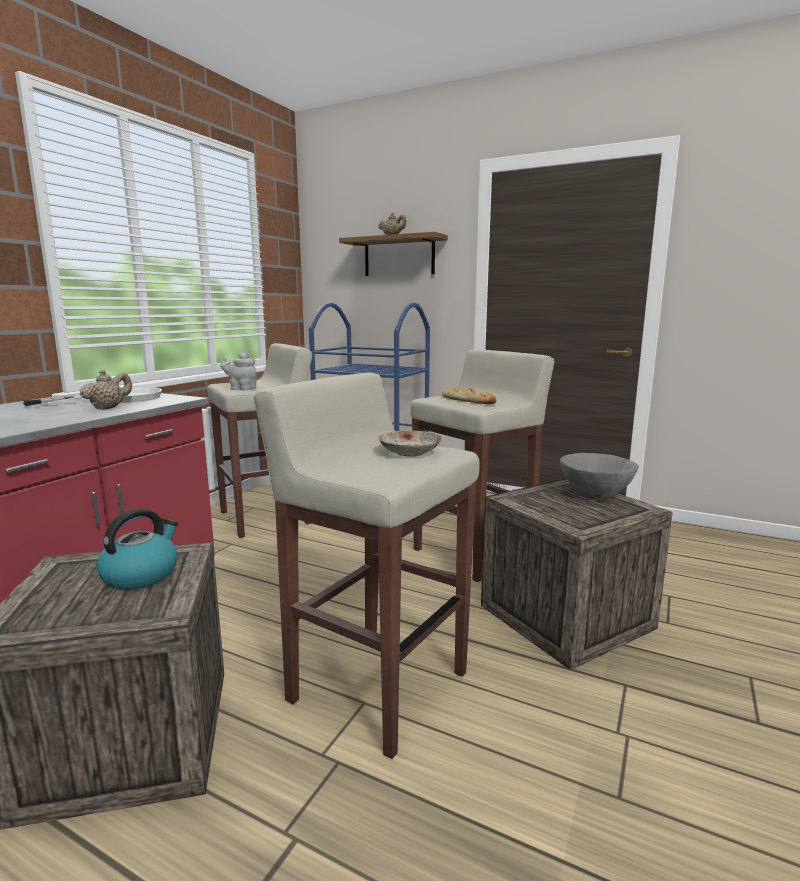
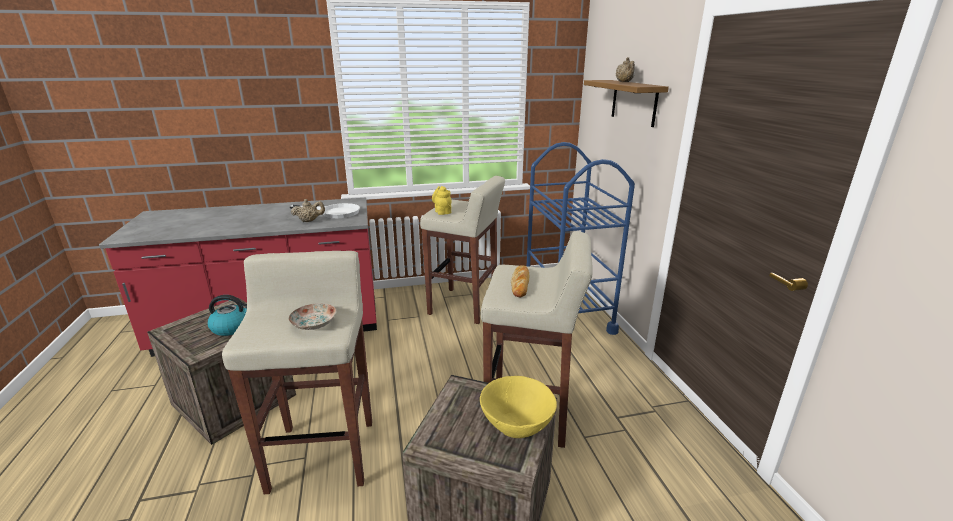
camera: 50 degrees right, 10 degrees up
grey teapot [220,352,257,390] -> yellow teapot [432,186,451,215]
grey bowl [560,453,639,500] -> yellow bowl [480,376,557,438]

